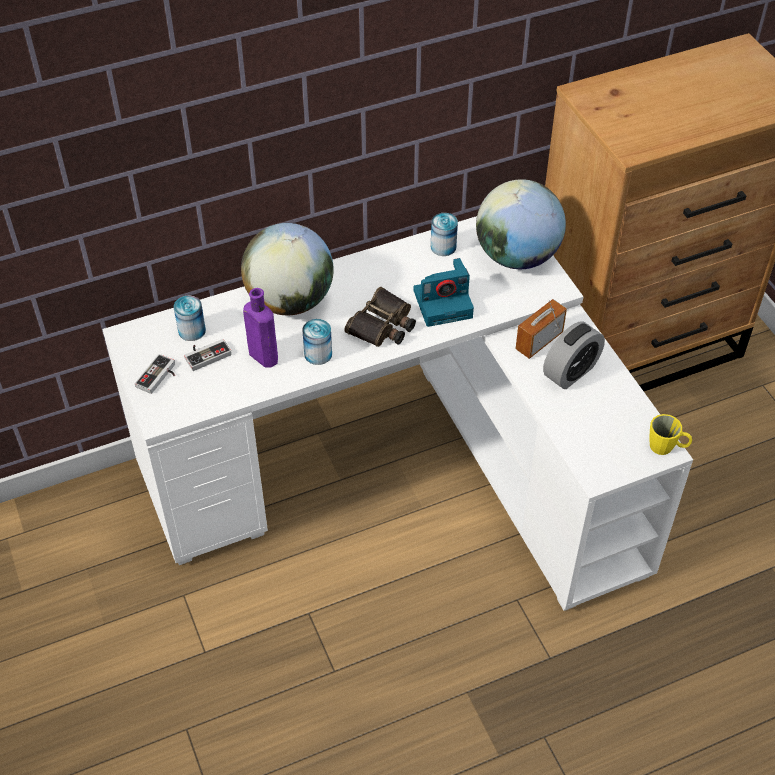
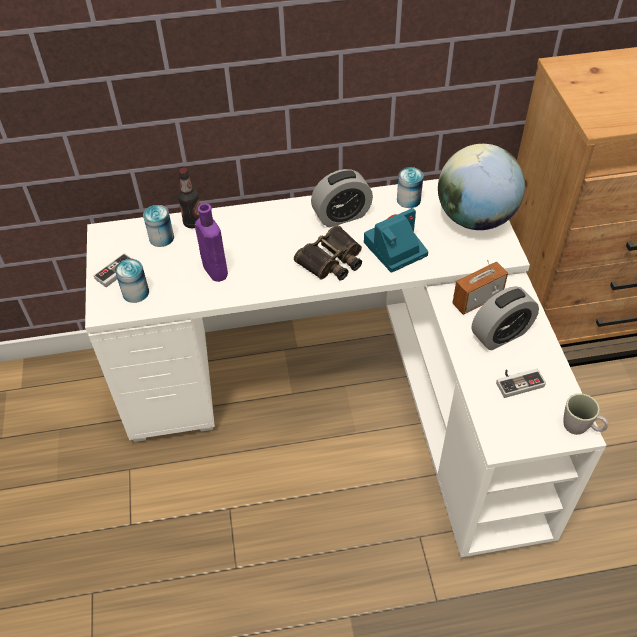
camera: 15 degrees right, 0 degrees up
game controller [184,339,232,371] -> game controller moved to [496,369,546,398]
globe [241,223,334,315] -> none
can [302,319,332,365] -> can moved to [115,259,149,303]
camera [413,258,474,327] -> camera turned 150 degrees clockwise [364,208,428,273]
yellow mug [649,414,692,455] -> grey mug [564,393,608,435]
none -> bottle [178,168,200,228]
none -> alarm clock [311,169,373,227]

